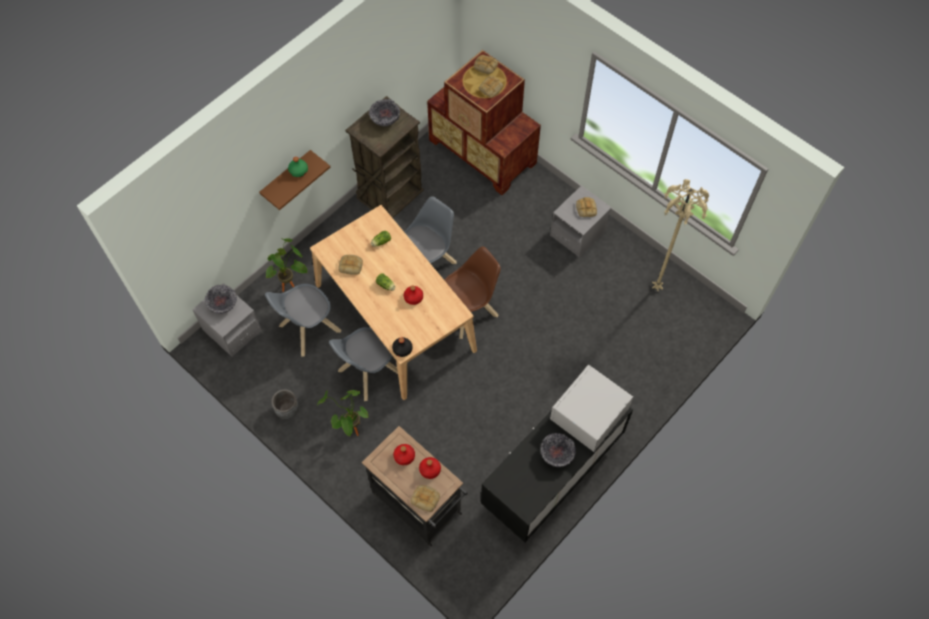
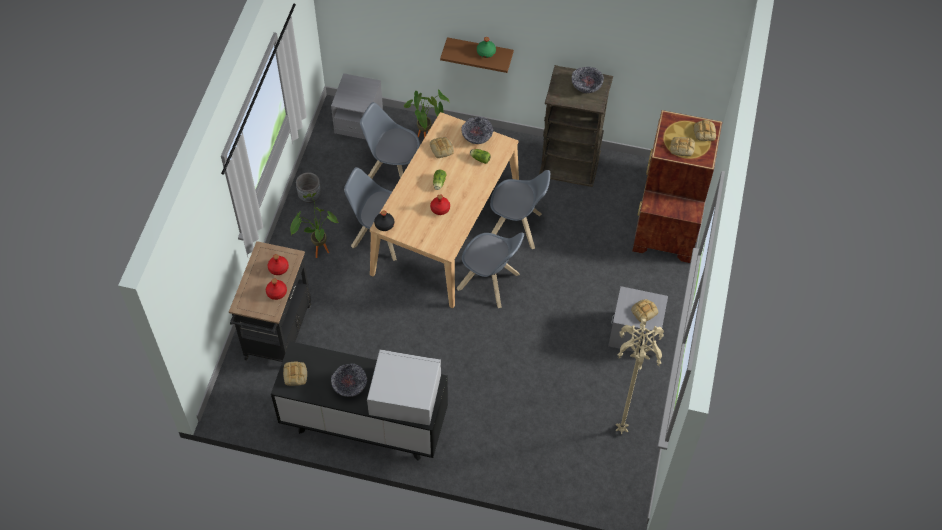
camera: 60 degrees right, 5 degrees down
bowl [205,285,237,314] -> bowl moved to [462,117,493,144]
bread [411,485,440,512] -> bread moved to [283,361,307,386]
brown chair [444,246,501,339] -> grey chair [457,232,524,308]

